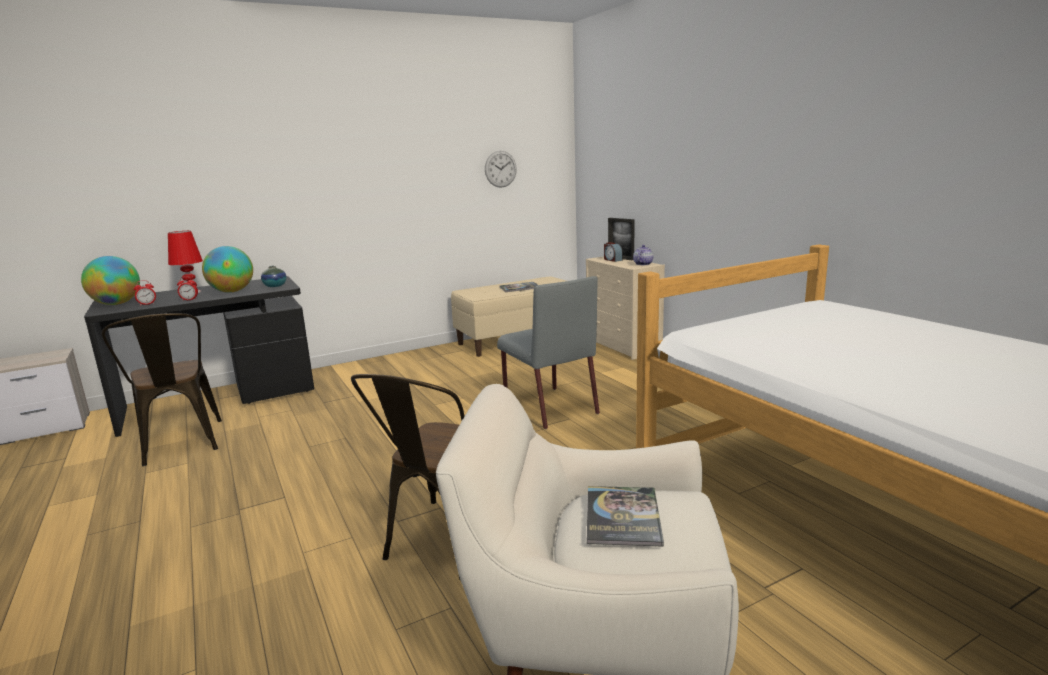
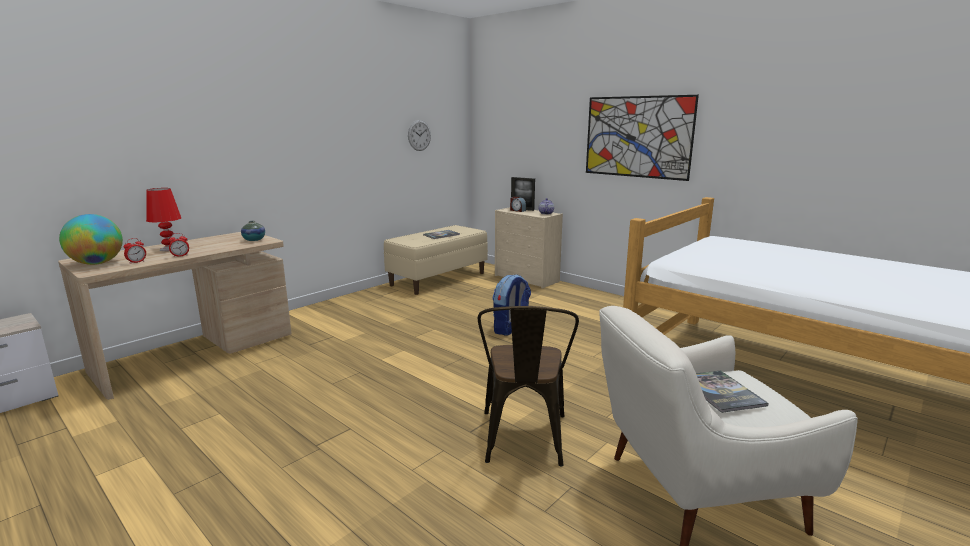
camera: 20 degrees left, 0 degrees up
black desk [84,276,314,437] -> beige desk [58,232,292,400]
brown chair [102,313,222,466] -> none
globe [202,246,253,293] -> none
grey chair [497,276,600,429] -> backpack [492,274,531,336]
none -> picture [586,95,699,181]

